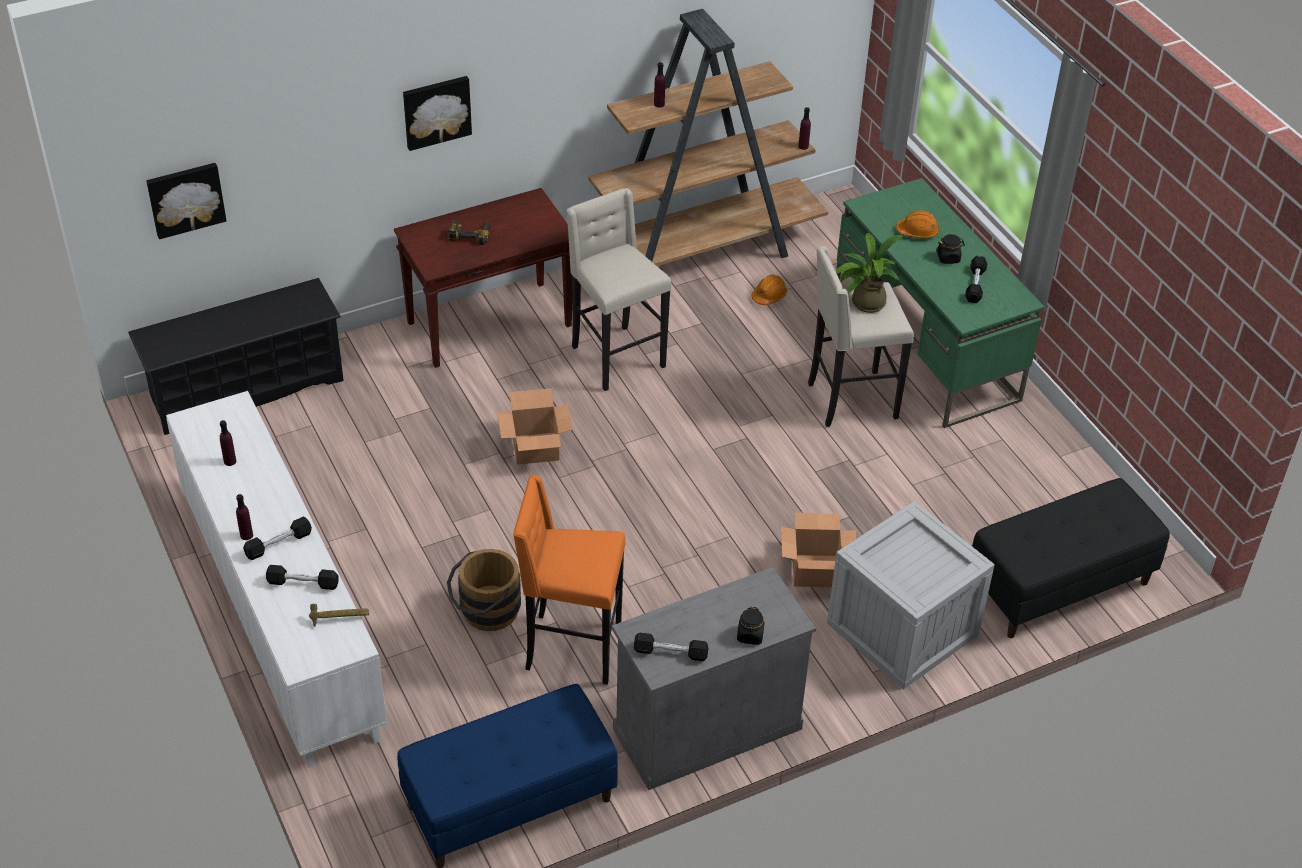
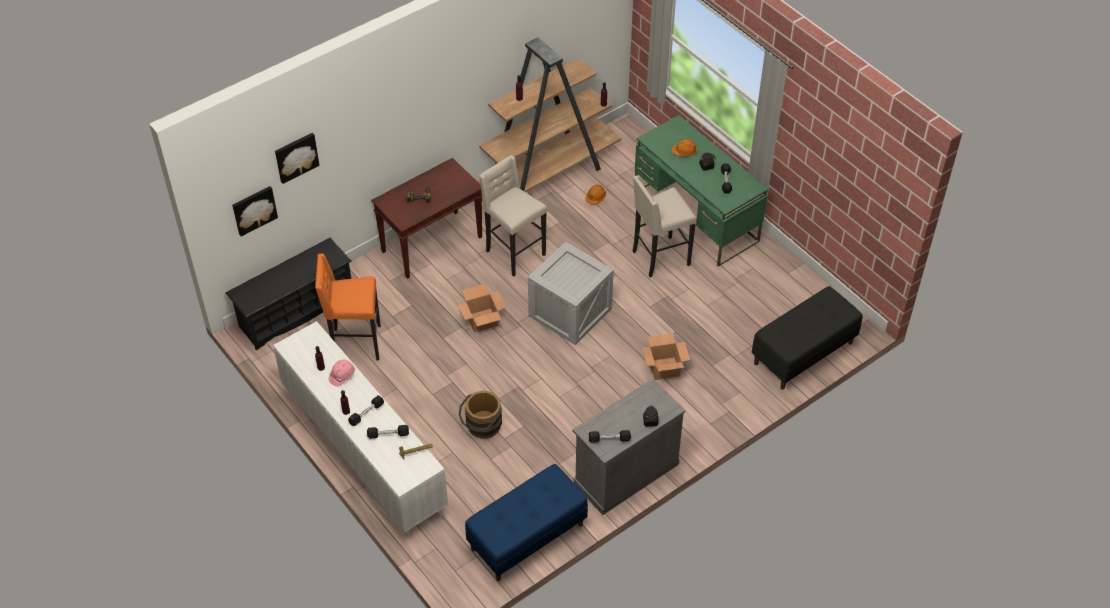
camera: 10 degrees left, 5 degrees up
picture [403,76,472,151] -> picture moved to [275,133,320,184]
orange stool [513,475,625,685] -> orange stool moved to [315,254,381,360]
crate [827,501,995,689] -> crate moved to [528,242,614,345]
potted plant [835,232,905,313] -> none
none -> pink hard hat [329,360,355,387]

